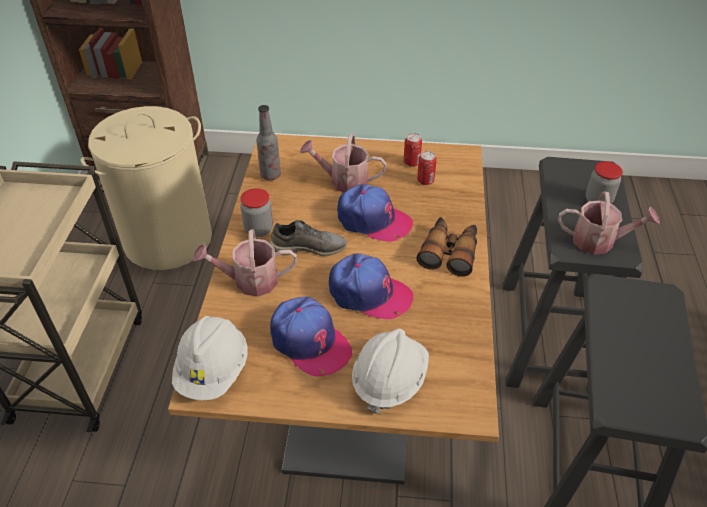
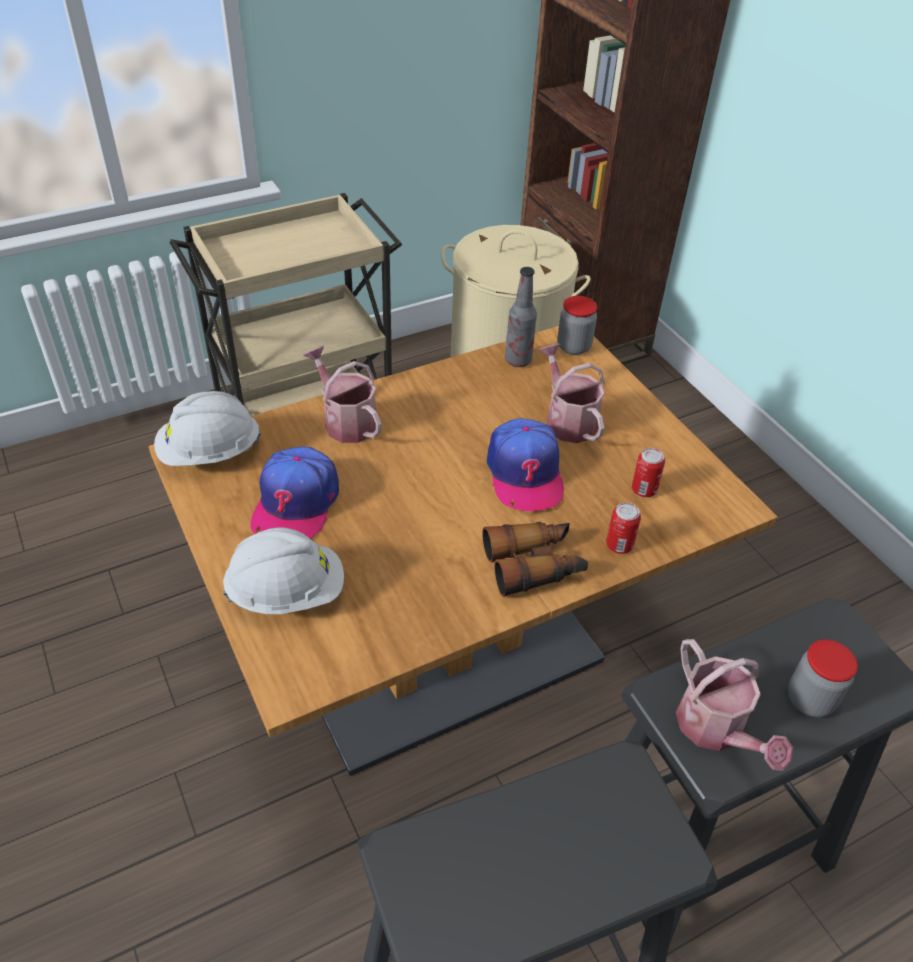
camera: 55 degrees right, 0 degrees up
jar [240,188,273,237] -> jar moved to [558,296,597,355]
grey shoe [270,220,347,256] -> none
cap [329,253,413,319] -> none
can [404,133,422,167] -> can moved to [606,502,641,554]

